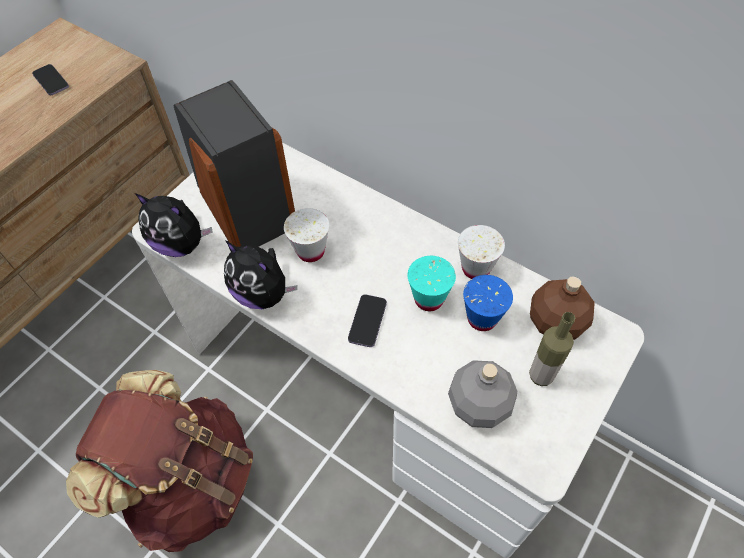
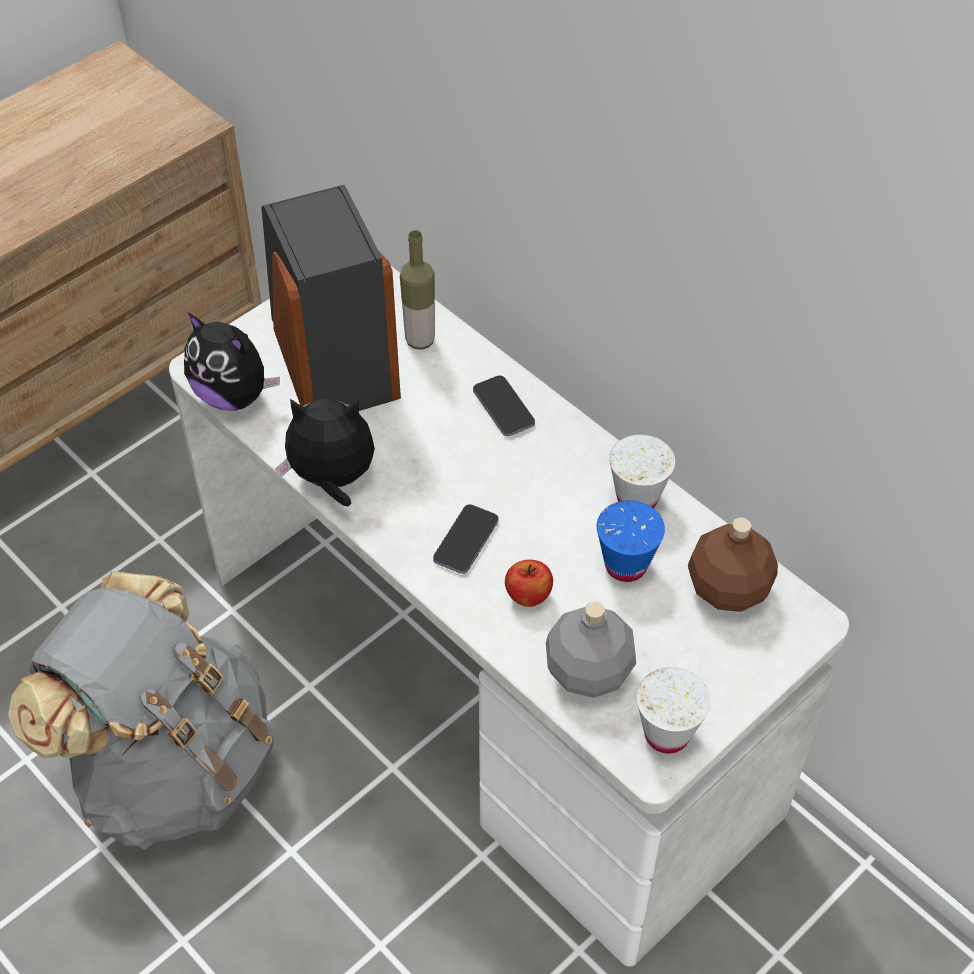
camera: 10 degrees right, 5 degrees down
phone [32,64,69,95] -> phone moved to [473,375,535,436]
brown backpack [66,370,253,552] -> grey backpack [8,572,275,850]
plush toy [224,241,297,309] -> plush toy turned 135 degrees clockwise [275,399,375,506]
white cup [284,208,329,262] -> white cup moved to [637,667,711,753]
turquoise cup [407,256,456,311] -> none
bottle [529,312,575,386] -> bottle moved to [400,230,435,350]
none -> apple [505,560,553,607]

